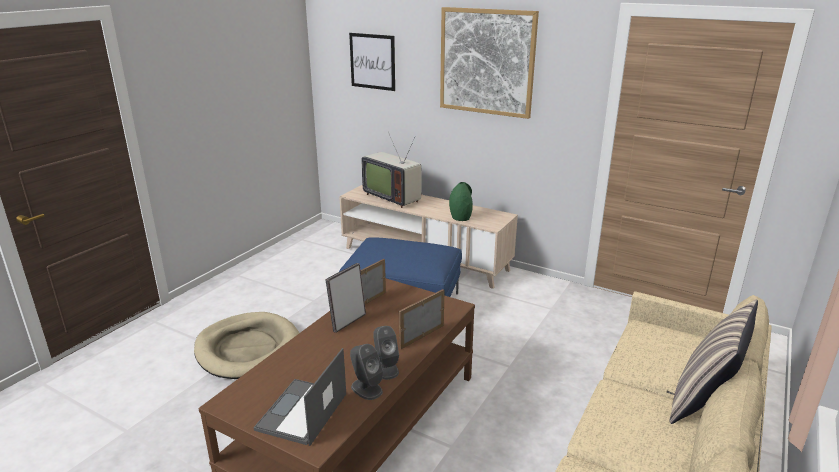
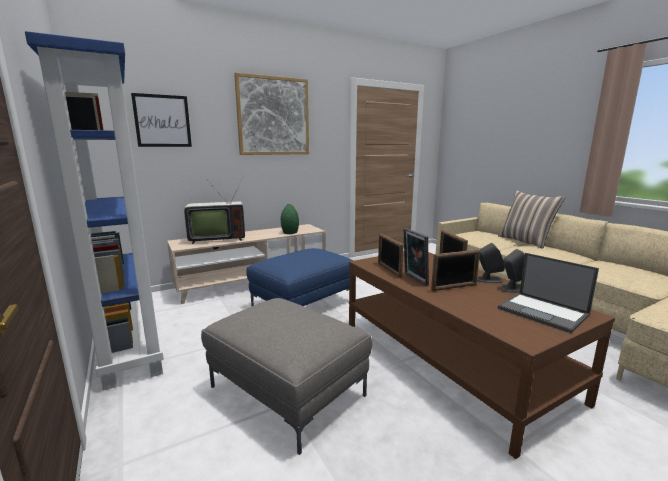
camera: 60 degrees left, 10 degrees down
beige dog bed [194,312,299,379] -> grey ottoman [201,298,372,455]
none -> blue bookcase [25,31,164,390]
none -> picture frame [431,249,480,291]

